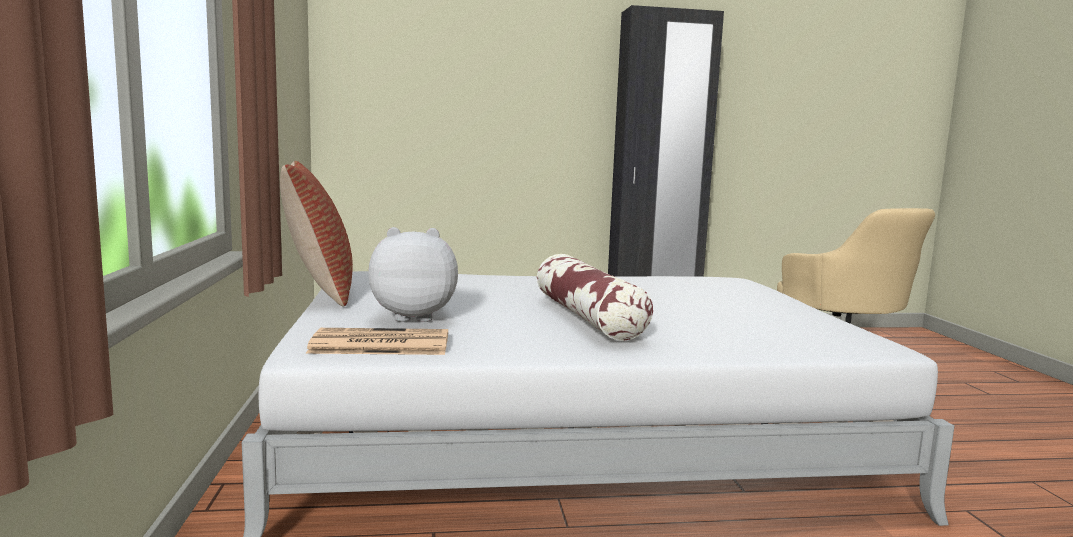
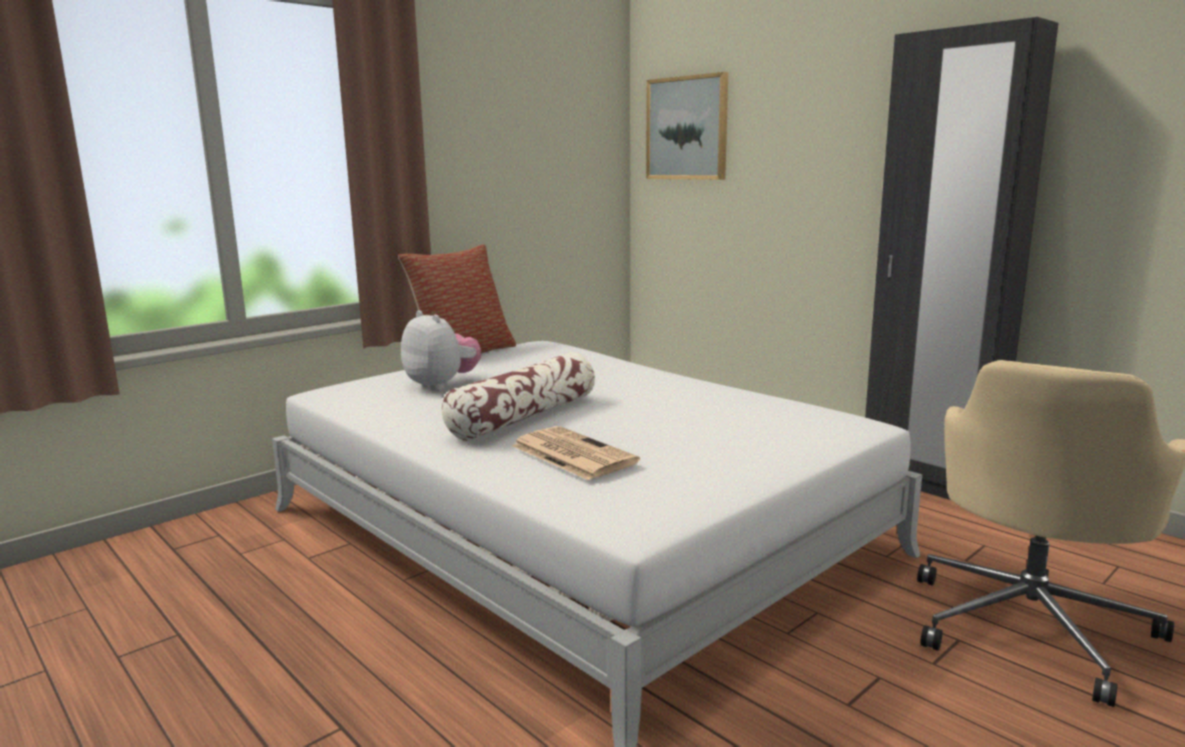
camera: 55 degrees right, 5 degrees up
newspaper [306,328,448,355] -> newspaper moved to [512,426,640,480]
none -> picture [646,72,728,180]

